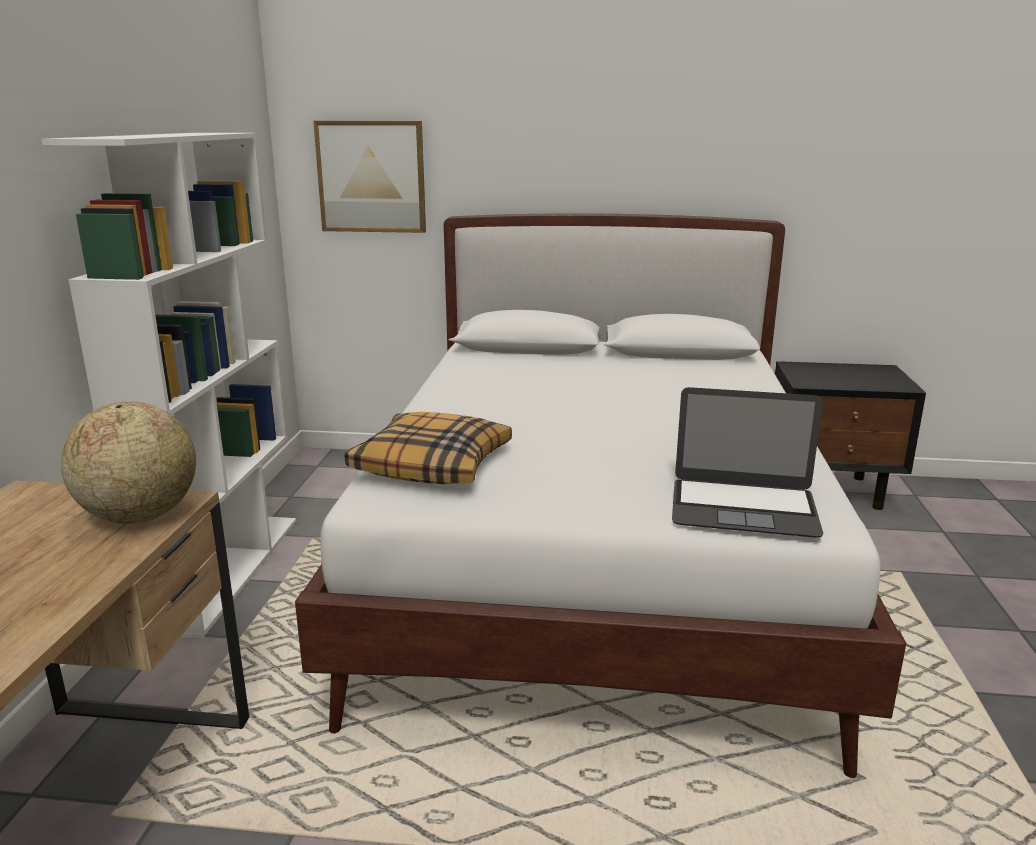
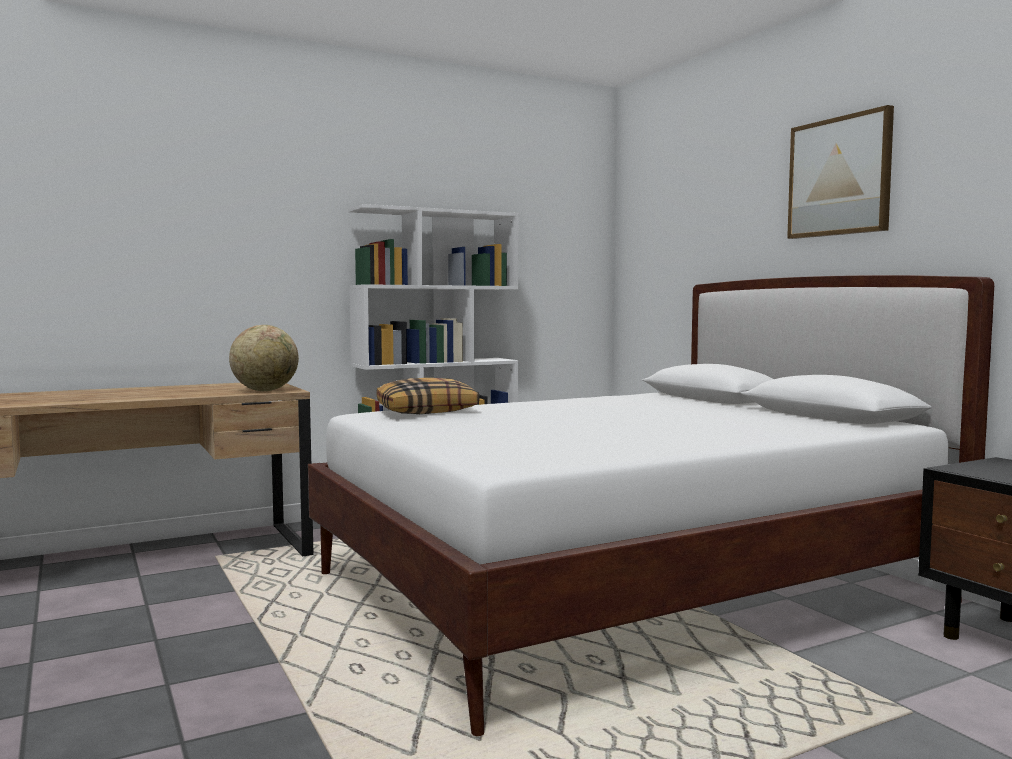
camera: 55 degrees right, 15 degrees down
picture [313,121,426,233] -> picture moved to [787,105,894,239]
laptop [672,387,823,538] -> none

